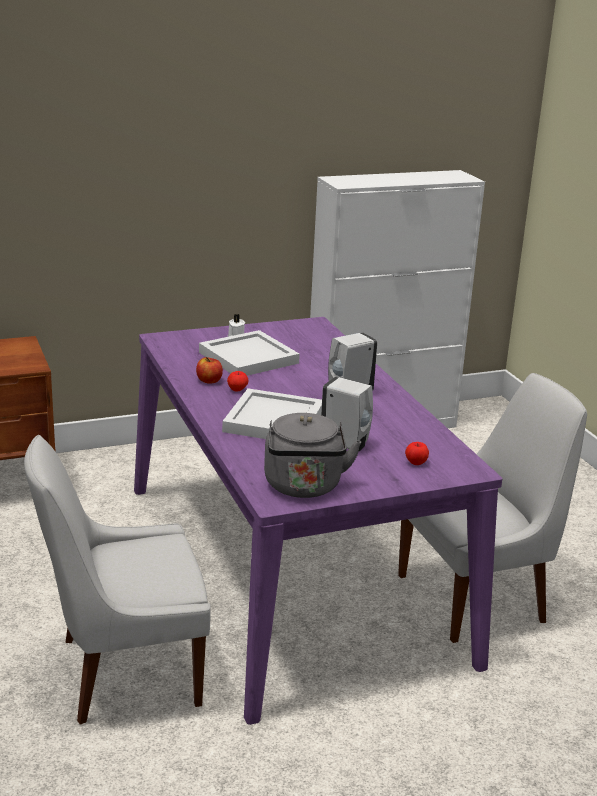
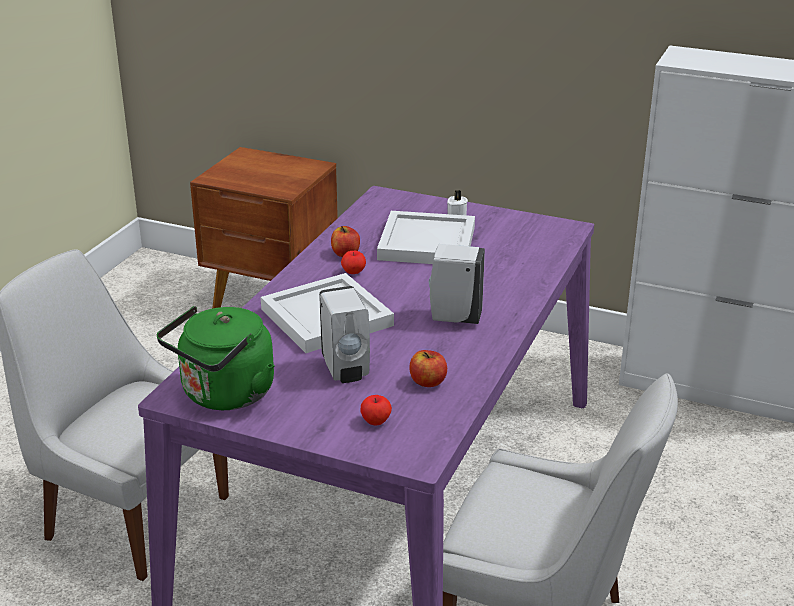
camera: 45 degrees right, 5 degrees up
grey kettle [264,413,362,498] -> green kettle [157,306,275,410]
none -> apple [410,350,447,387]

